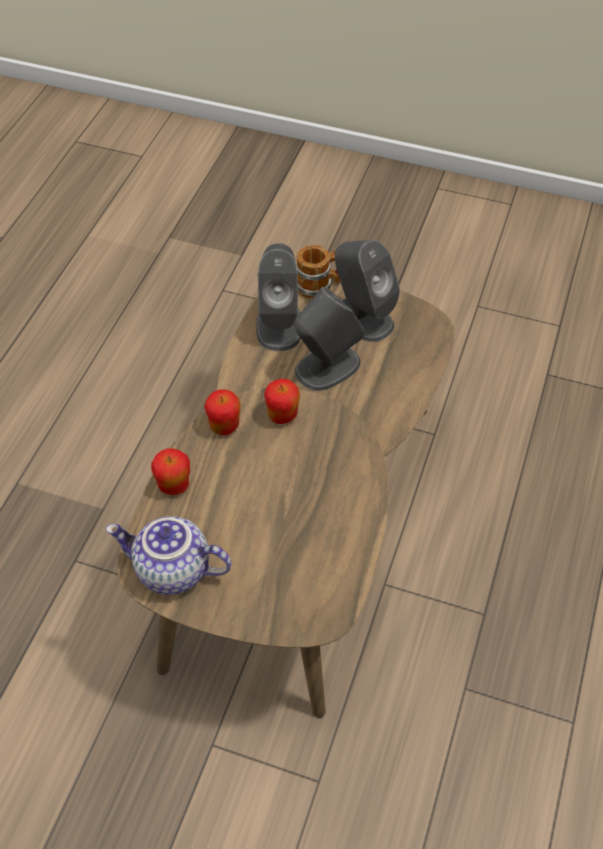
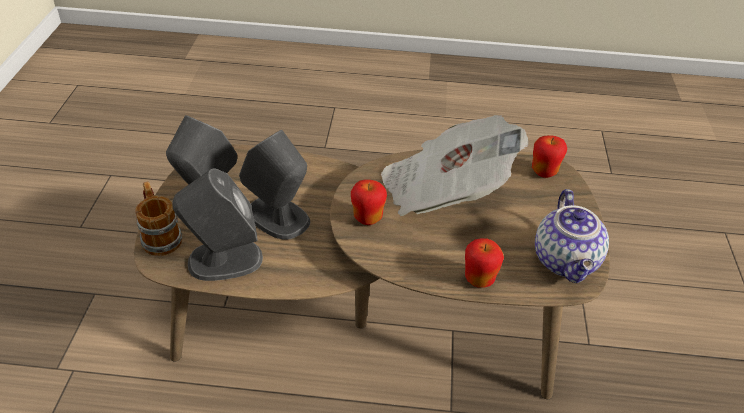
camera: 105 degrees left, 10 degrees down
apple [204,389,240,435] -> apple moved to [532,135,567,178]
none -> newspaper [381,115,528,216]

